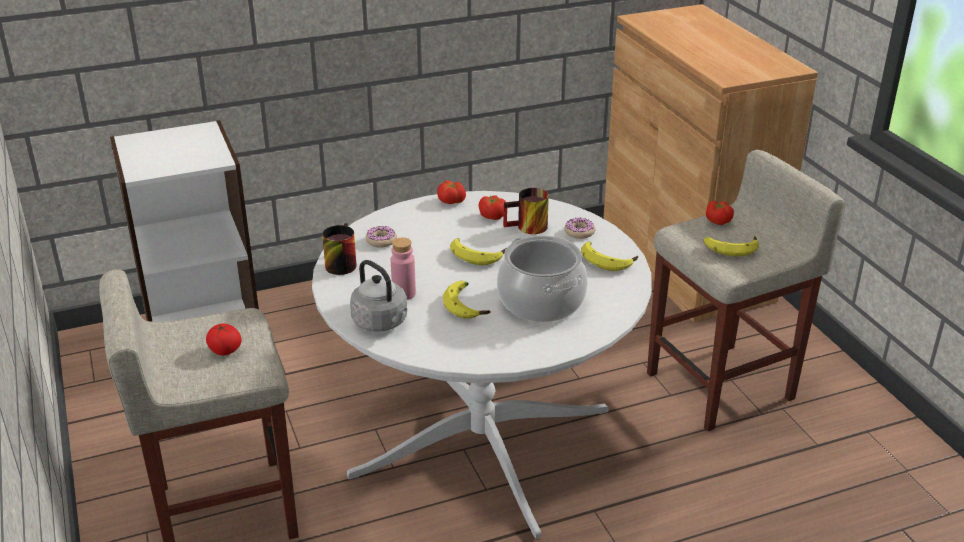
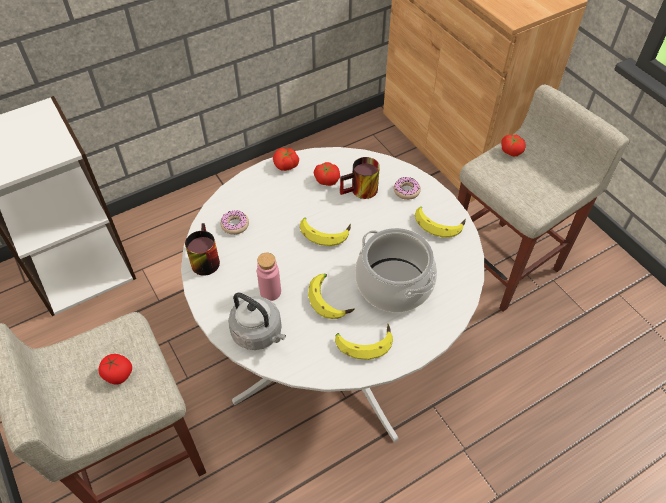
camera: 10 degrees left, 20 degrees up
banana [704,236,759,256] -> banana moved to [335,324,393,360]

